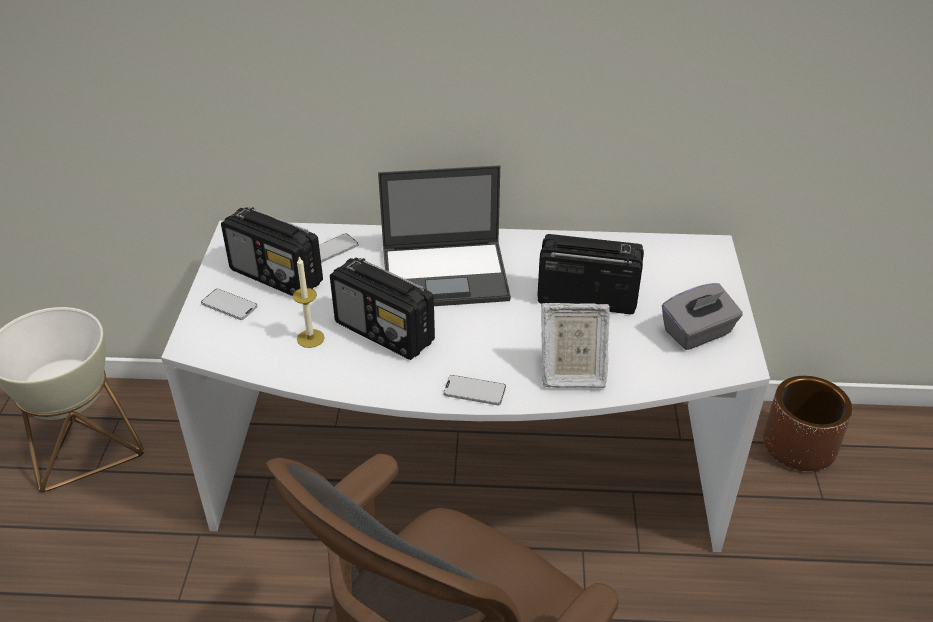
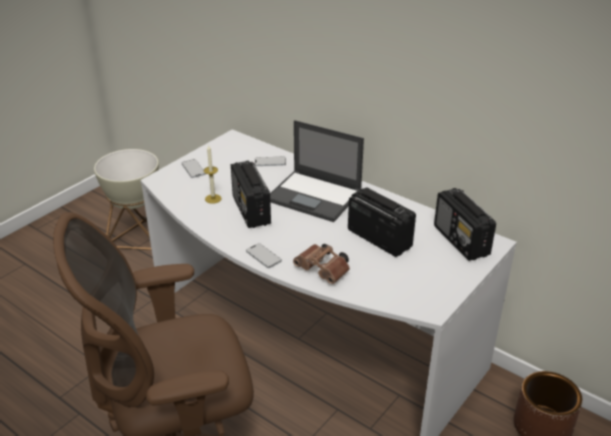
camera: 35 degrees right, 5 degrees down
radio [221,207,323,296] -> radio moved to [434,188,496,261]
picture frame [541,303,610,388] -> brown binoculars [293,244,350,284]
grey tissue box [662,283,743,350] -> none

